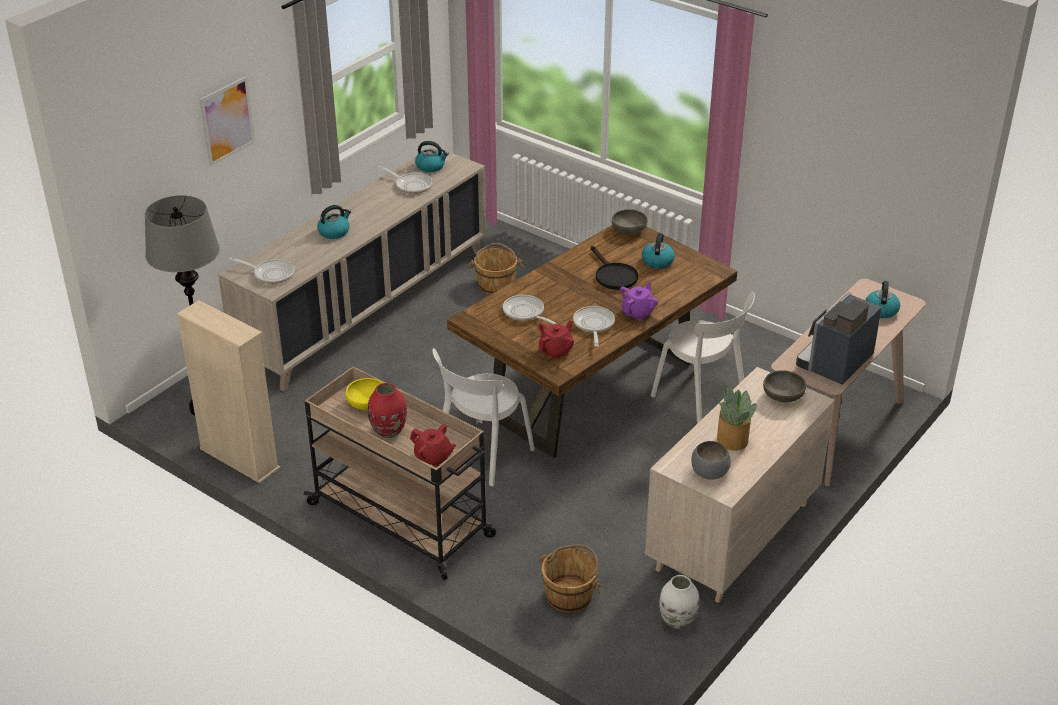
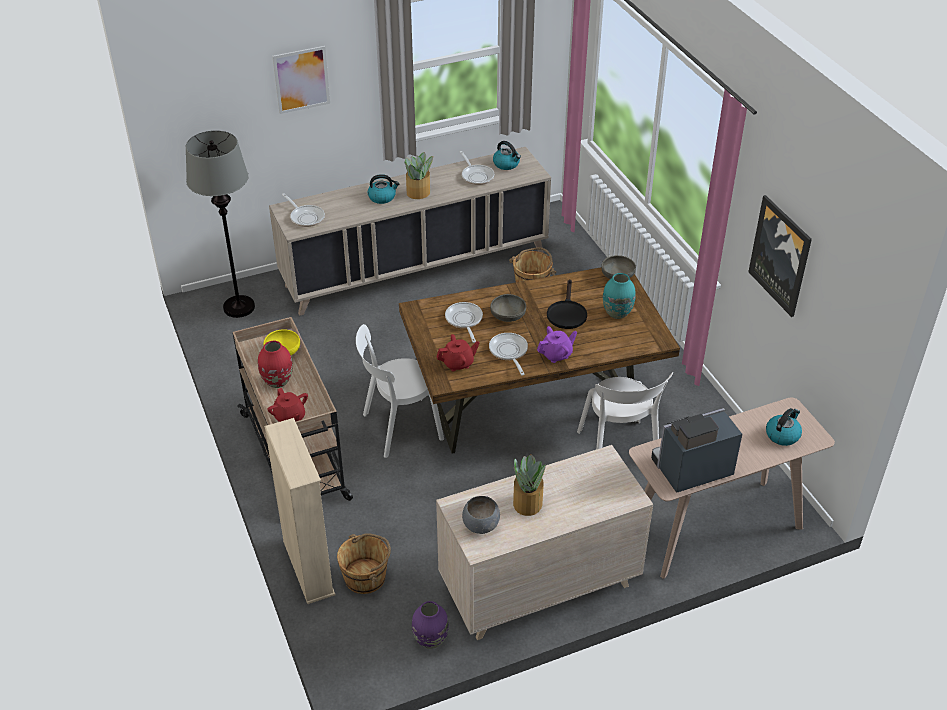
camera: 30 degrees right, 5 degrees up
beige bookcase [176,300,280,483] -> beige bookcase moved to [264,418,335,604]
frying pan [573,306,615,347] -> frying pan turned 45 degrees counterclockwise [489,333,528,376]
kettle [642,233,675,269] -> turquoise vase [603,273,636,319]
white vase [659,575,699,629] -> purple vase [412,601,449,649]
grey bowl [763,370,806,402] -> grey bowl moved to [490,294,526,322]
none -> potted plant [405,152,433,199]
none -> picture [748,195,812,317]

